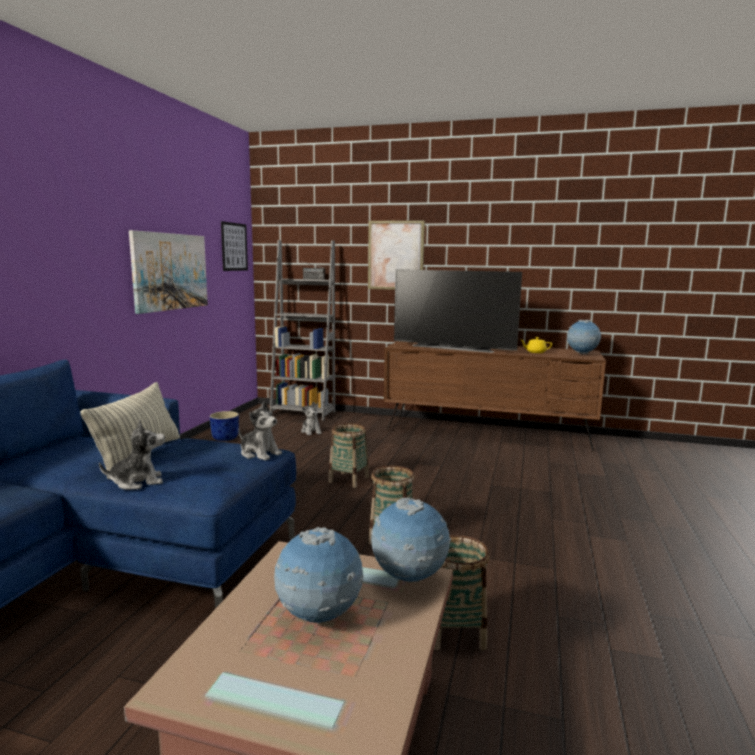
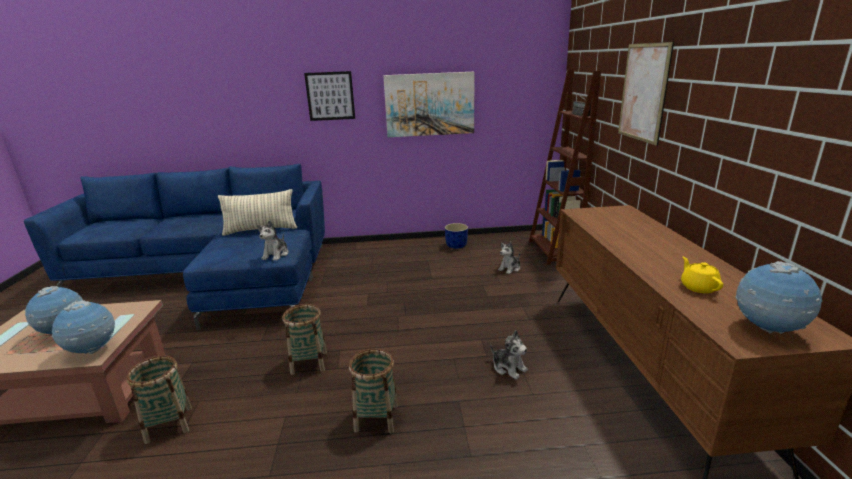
camera: 70 degrees right, 10 degrees up
plush toy [99,420,165,490] -> plush toy moved to [490,331,528,380]
picture [221,221,248,271] -> picture moved to [304,71,355,121]
grey bookcase [270,240,335,421] -> brown bookcase [529,69,601,265]
basket [329,423,369,488] -> basket moved to [349,348,398,433]
television [394,269,522,353] -> none

